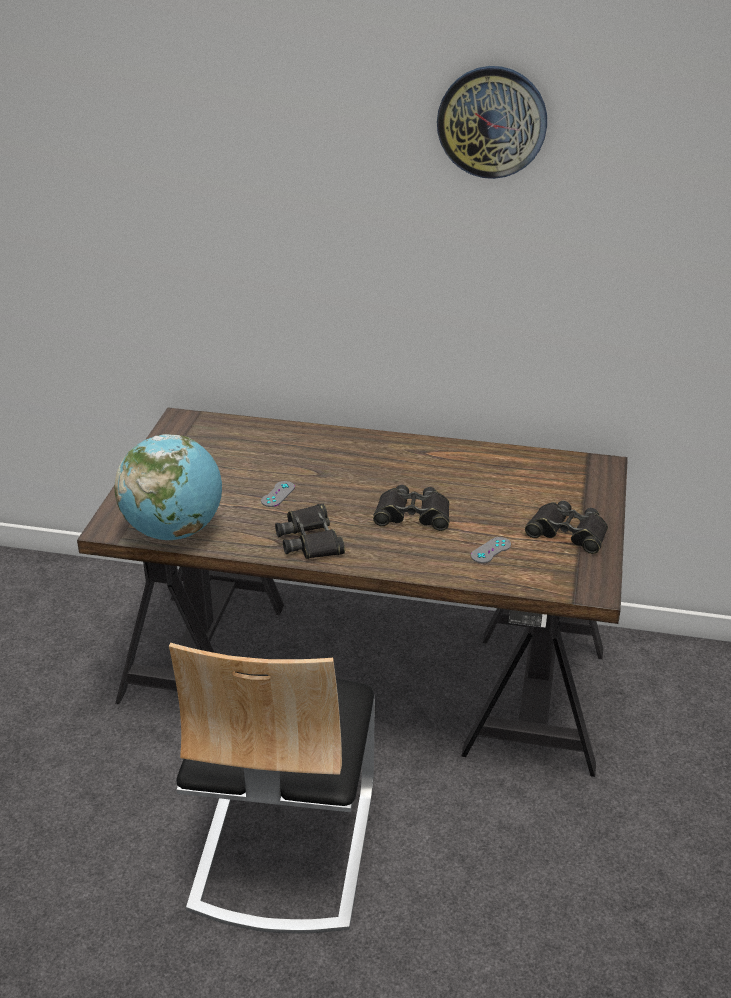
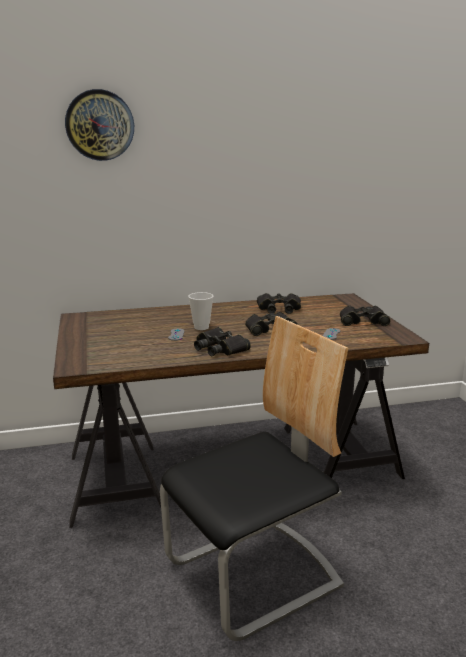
camera: 25 degrees left, 15 degrees down
globe [115,434,222,540] -> none
chair [169,643,375,934] -> chair turned 105 degrees counterclockwise [160,316,348,641]
wall clock [437,66,547,179] -> wall clock moved to [65,89,134,161]
none -> cup [188,292,214,330]
none -> black binoculars [257,293,301,314]

